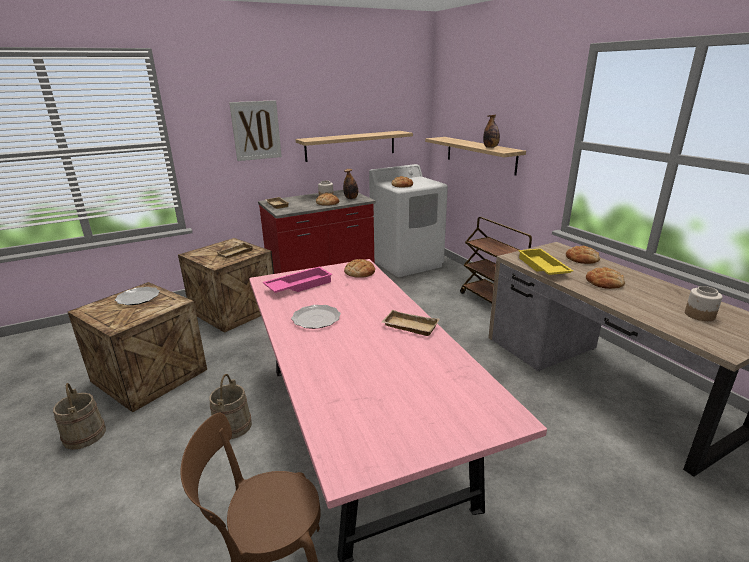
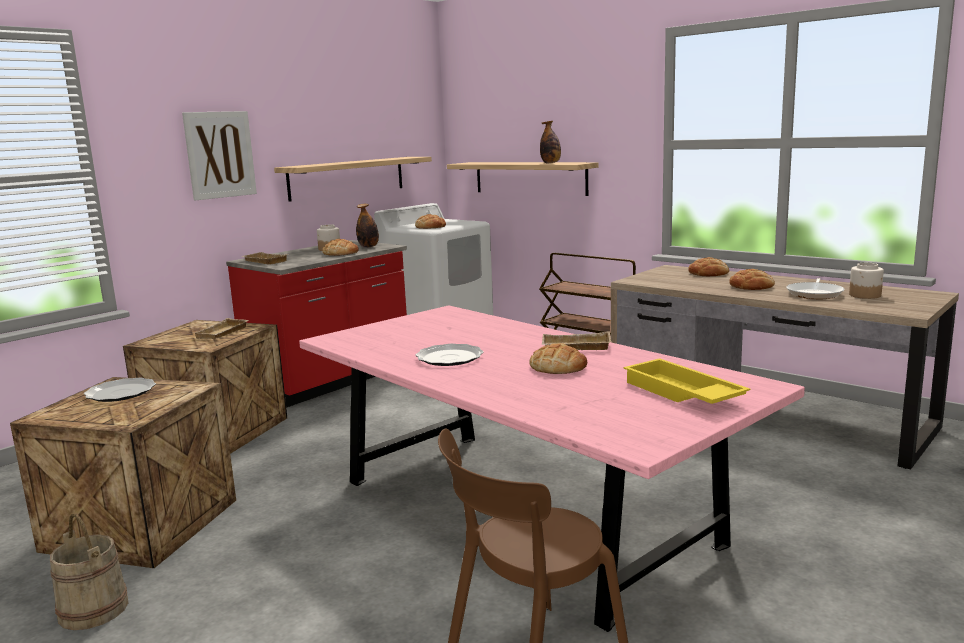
camera: 20 degrees left, 10 degrees down
beige bucket [209,374,252,439] -> none
pink tray [263,267,333,293] -> none
bread [344,259,375,278] -> bread moved to [529,343,587,374]
yellow tray [518,248,573,275] -> yellow tray moved to [624,358,750,404]
none -> frying pan [786,278,844,299]

